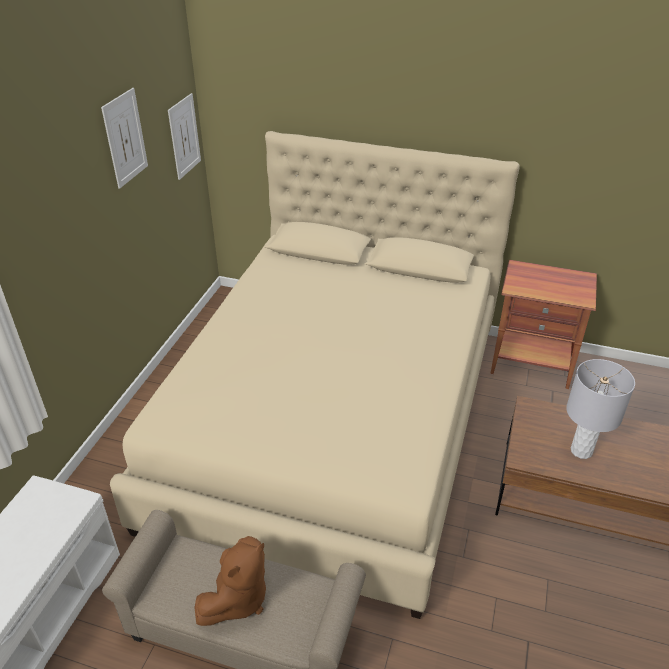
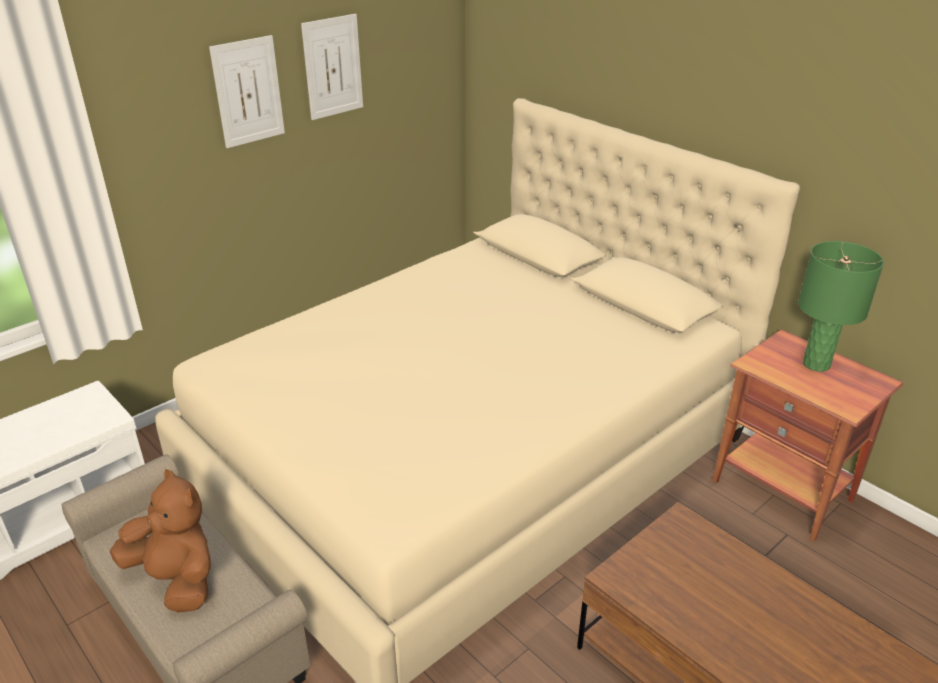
camera: 30 degrees right, 5 degrees down
picture [168,93,201,180] -> picture moved to [209,35,285,148]
brown plush toy [194,536,266,626] -> brown plush toy turned 120 degrees counterclockwise [110,469,211,613]
grey table lamp [566,359,635,459] -> none
none -> green table lamp [798,241,884,372]

